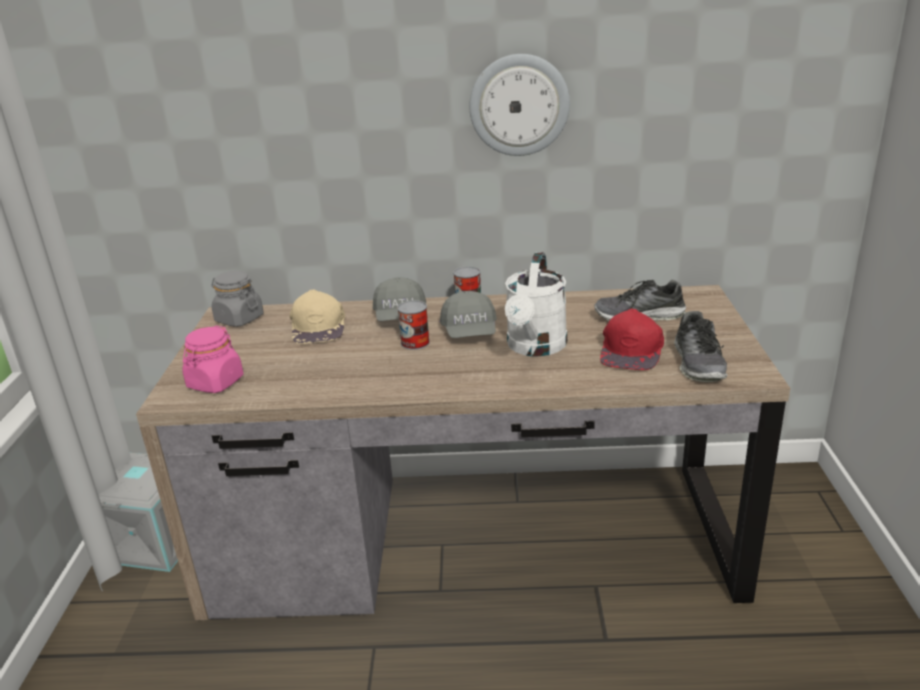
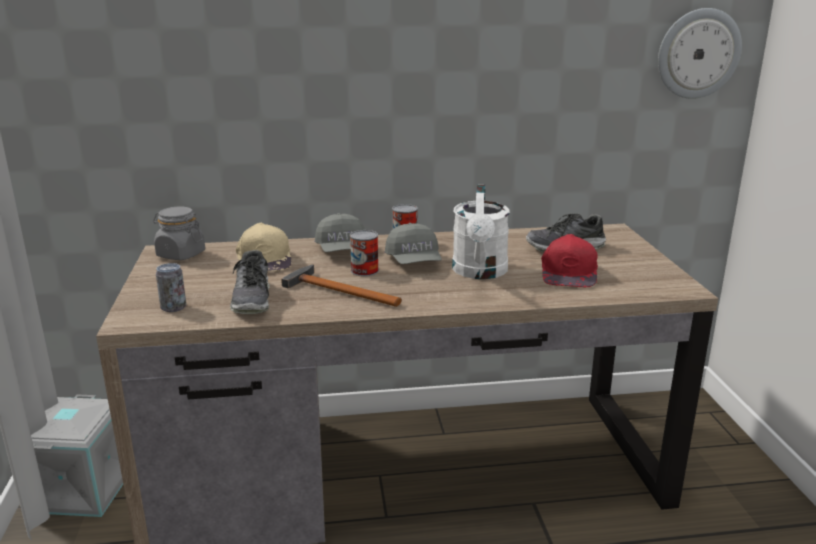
camera: 10 degrees left, 5 degrees down
pink jar [183,326,243,393] -> can [156,263,186,312]
wall clock [469,54,570,156] -> wall clock moved to [658,8,742,99]
shoe [674,311,727,382] -> shoe moved to [230,250,270,314]
none -> hammer [281,264,402,307]

